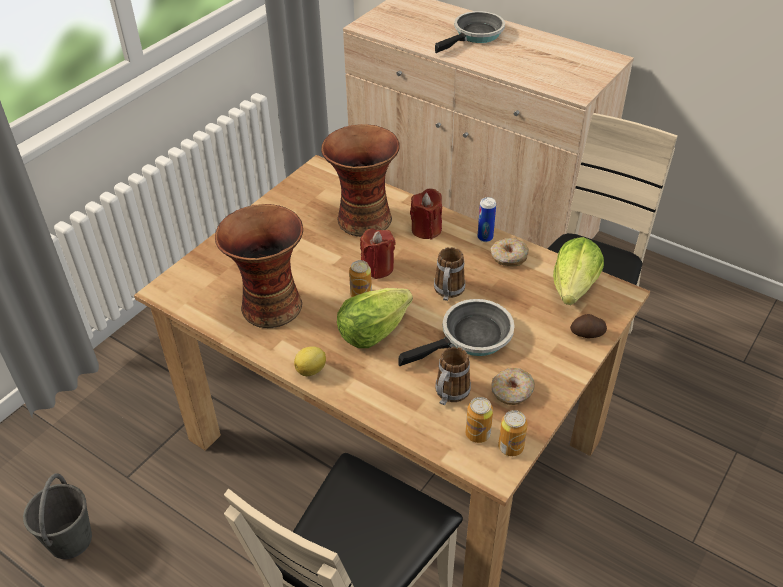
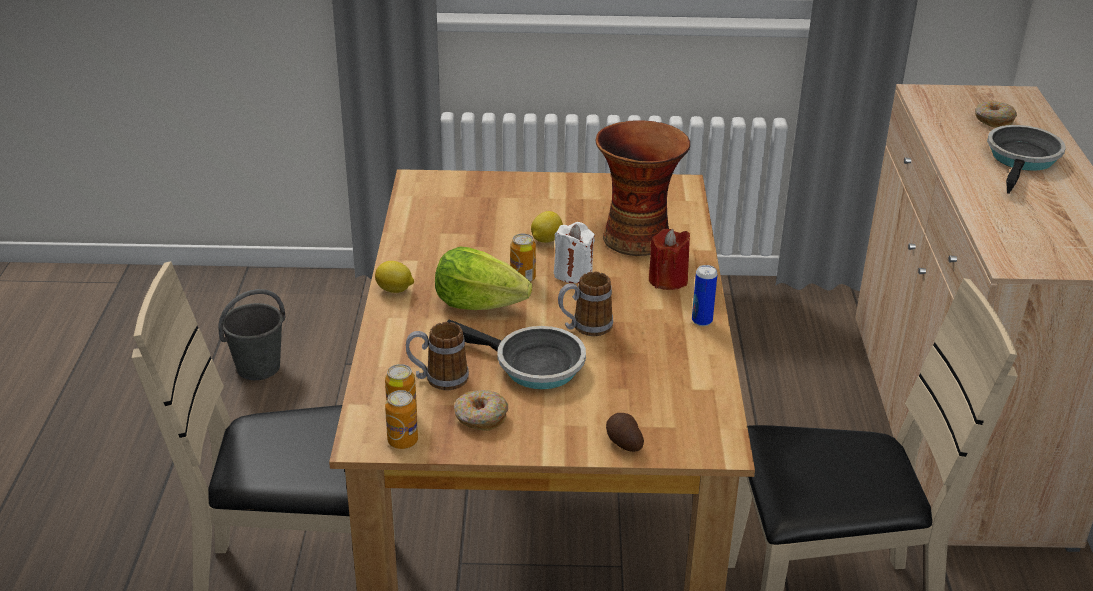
camera: 55 degrees right, 10 degrees down
vase [215,204,303,328] -> none
red candle [360,228,395,279] -> white candle [554,222,595,283]
frying pan [435,11,505,53] -> frying pan turned 75 degrees counterclockwise [987,125,1065,194]
donut [491,238,529,266] -> donut moved to [975,101,1017,128]
lettuce [553,237,604,305] -> none
none -> lemon [531,211,563,243]

